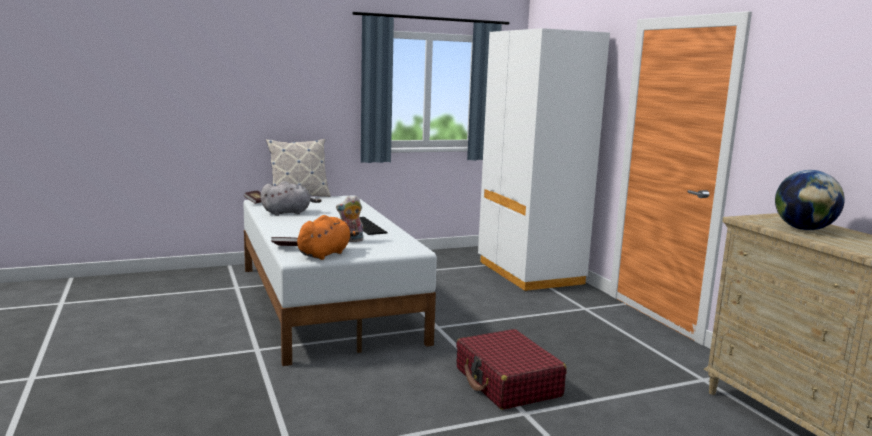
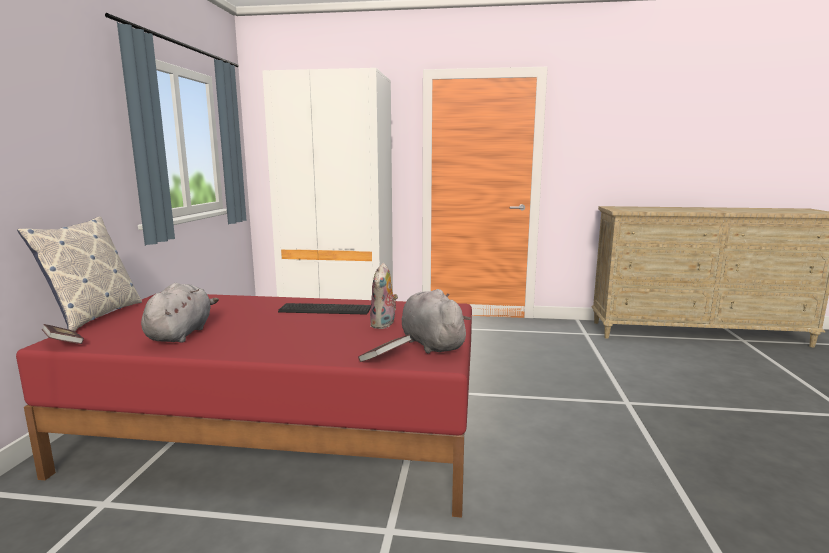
camera: 60 degrees left, 0 degrees up
white bed [243,195,437,366] -> red bed [16,294,472,518]
orange plush toy [297,215,360,260] -> grey plush toy [402,289,471,353]
red suitcase [456,329,567,410] -> none
globe [775,170,845,230] -> none

